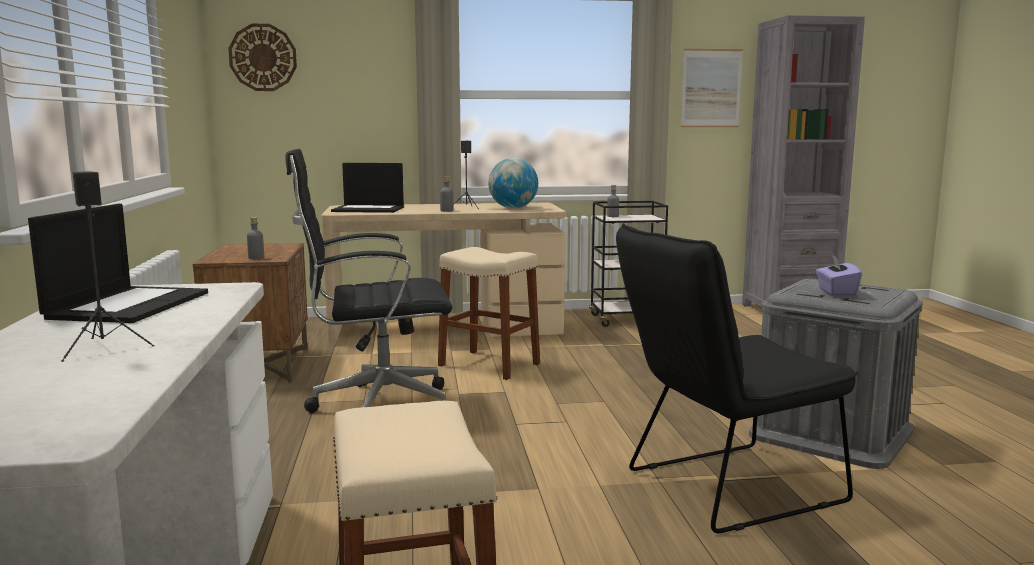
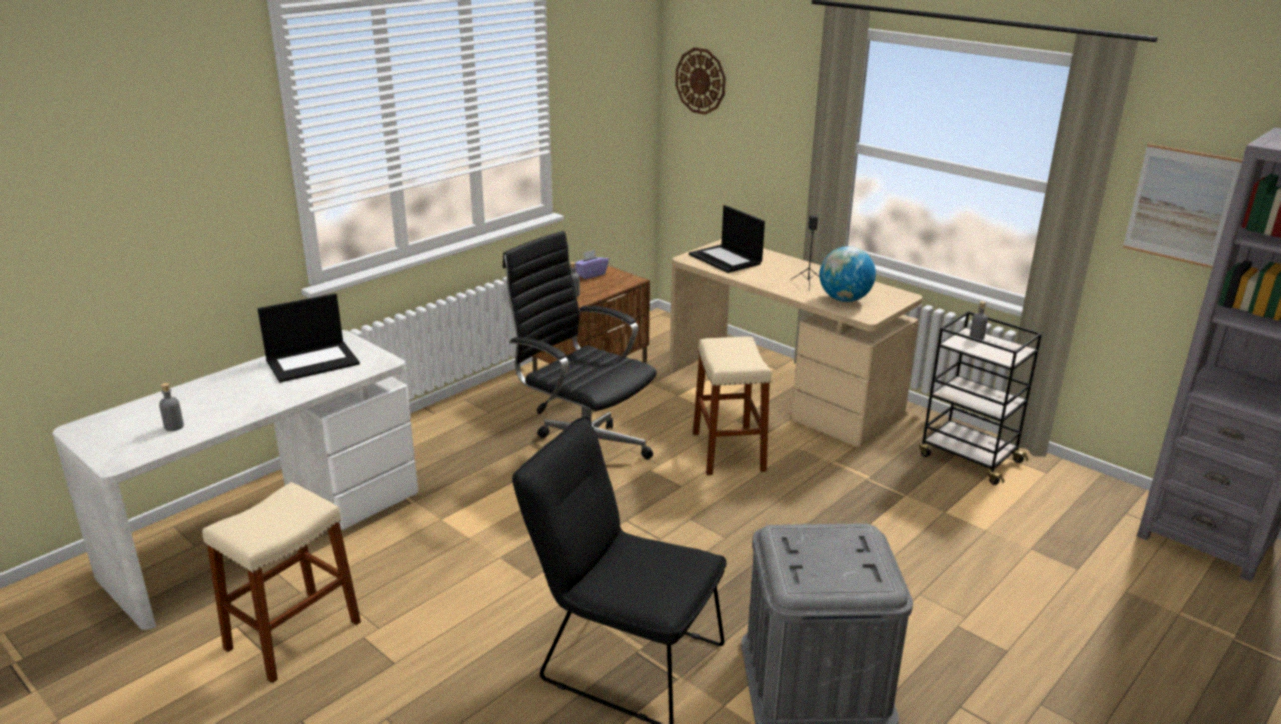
camera: 50 degrees right, 15 degrees up
black speaker [61,171,154,362] -> none
grey bottle [440,176,453,212] -> grey bottle moved to [159,383,184,431]
purple tissue box [816,255,862,297] -> purple tissue box moved to [575,250,609,279]

